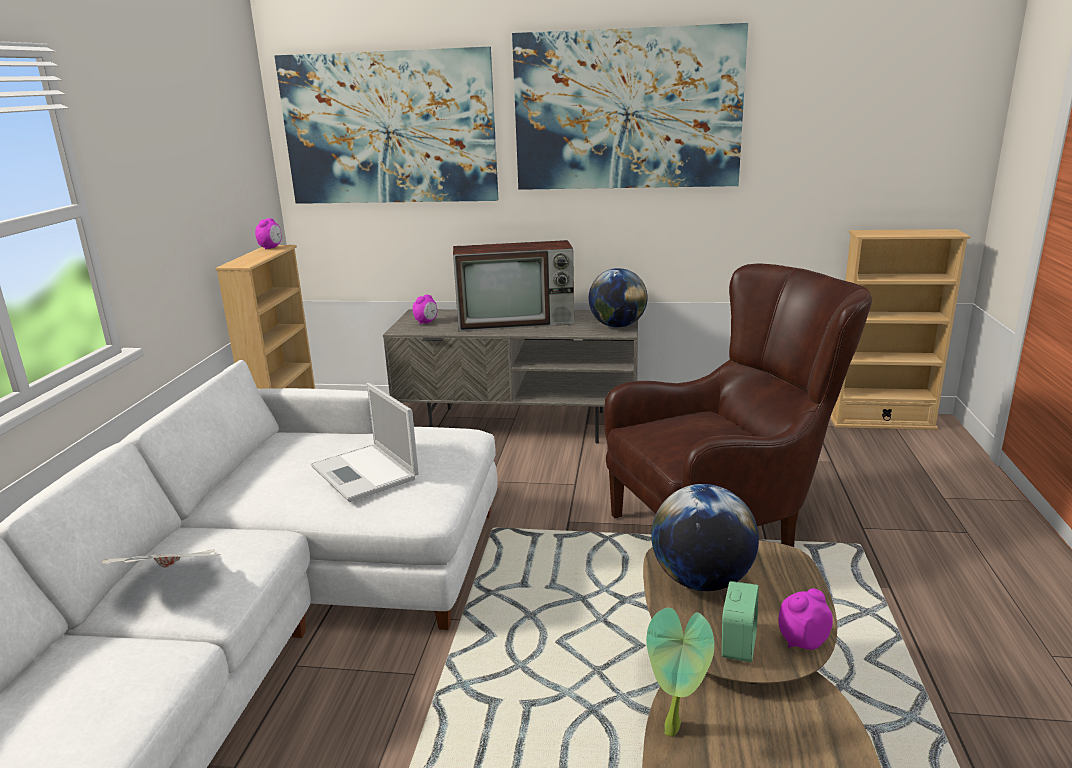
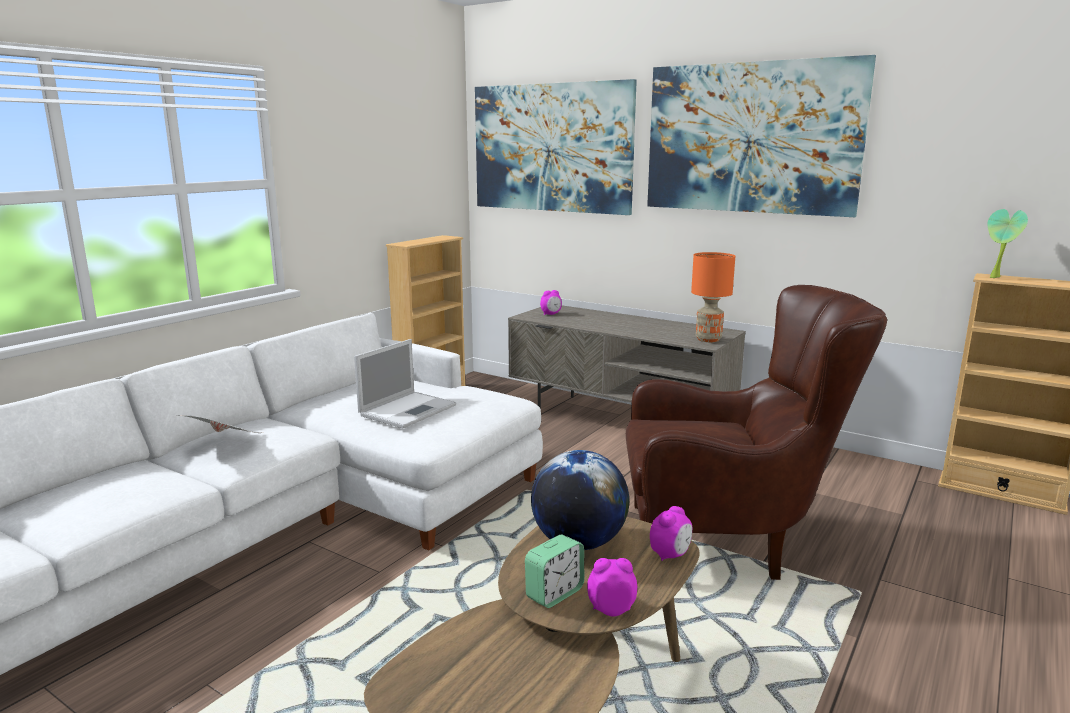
camera: 25 degrees right, 5 degrees down
alarm clock [255,218,282,250] -> alarm clock moved to [650,506,692,561]
laptop [311,383,419,502] -> laptop turned 135 degrees counterclockwise [354,339,456,428]
television [453,240,574,331] -> none
globe [588,268,648,328] -> orange table lamp [691,252,735,342]
potted plant [646,608,714,737] -> potted plant moved to [987,209,1028,278]

